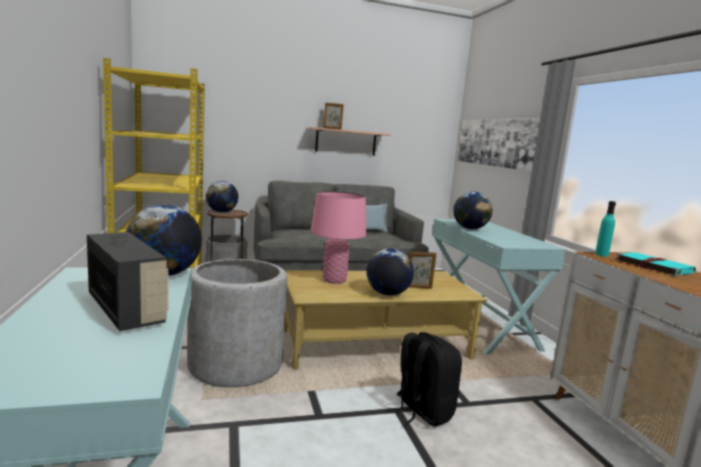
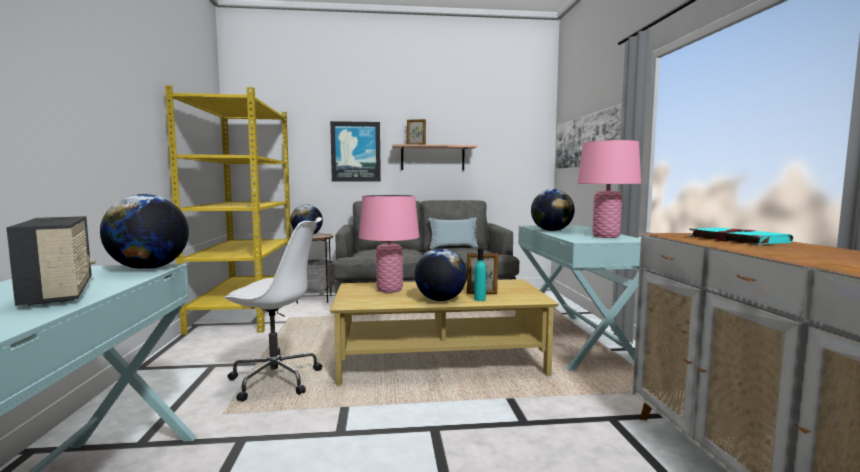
camera: 10 degrees right, 5 degrees down
grey planter [187,259,287,387] -> white office chair [223,217,322,402]
black backpack [387,332,462,427] -> none
turquoise bottle [595,201,616,257] -> turquoise bottle moved to [474,248,486,301]
none -> picture [330,121,381,181]
none -> pink table lamp [577,140,641,238]

